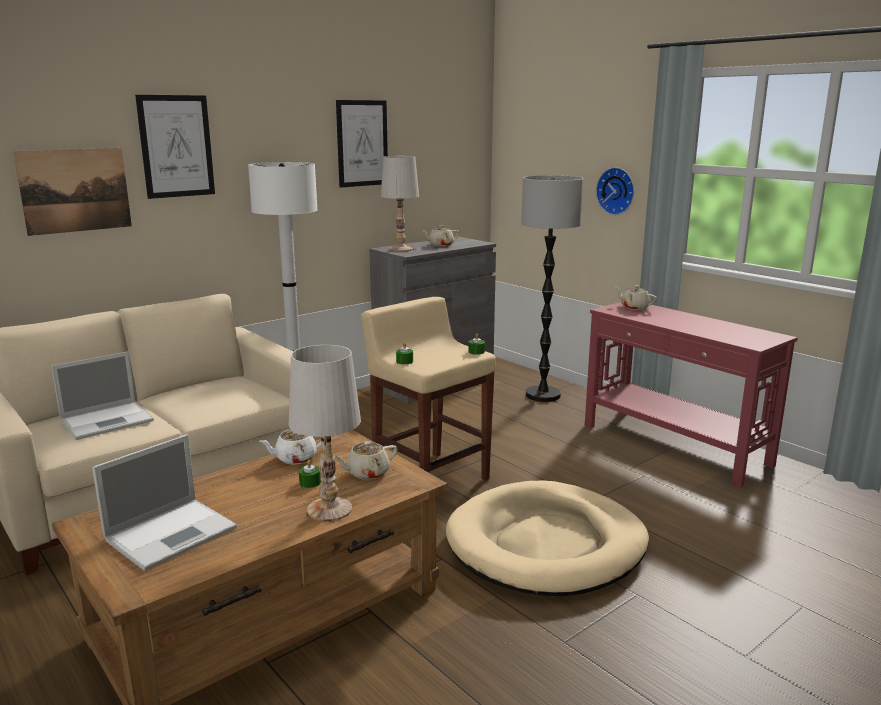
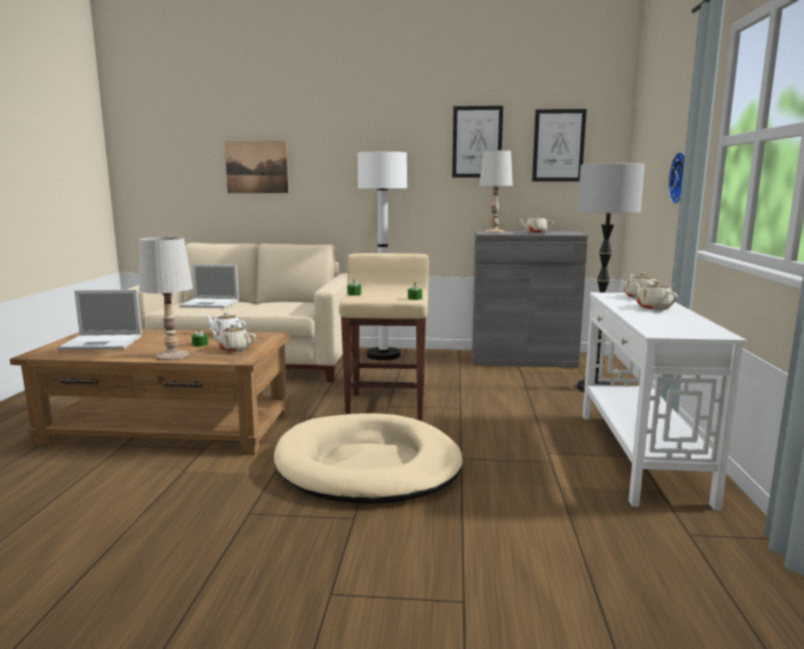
camera: 45 degrees right, 5 degrees down
picture [135,95,215,199] -> picture moved to [532,109,587,181]
red console table [585,302,798,487] -> white console table [583,292,747,511]
none -> beige teapot [634,281,678,310]

